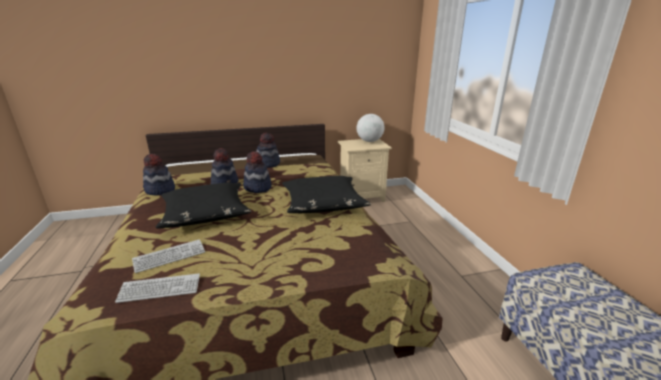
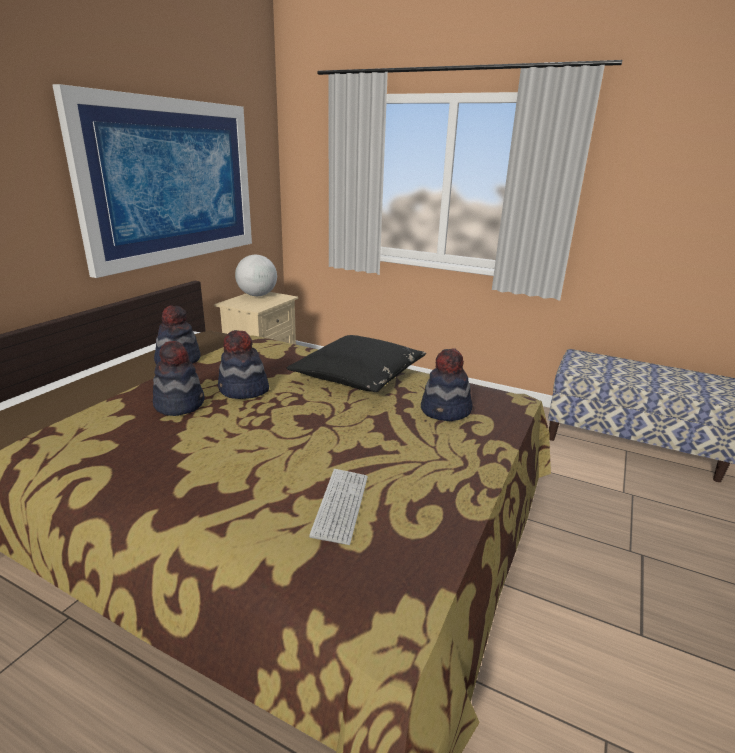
camera: 50 degrees left, 0 degrees up
keyboard [115,273,200,303] -> none
hat [143,154,175,195] -> hat moved to [421,348,473,421]
black pillow [156,183,251,229] -> none
none -> picture [52,84,252,278]

